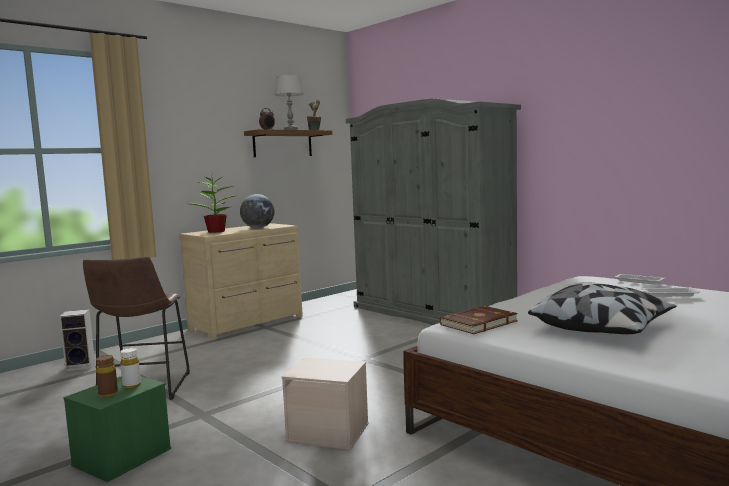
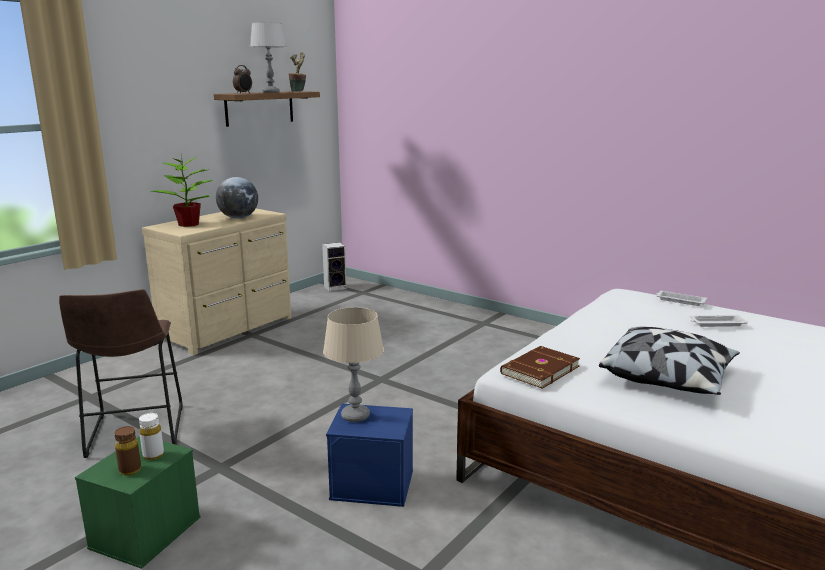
camera: 10 degrees left, 10 degrees up
speaker [59,309,95,371] -> speaker moved to [322,242,346,291]
beige storage box [281,357,369,450] -> blue storage box [326,404,413,507]
grey wardrobe [346,99,521,325] -> none
none -> beige table lamp [323,307,384,422]

